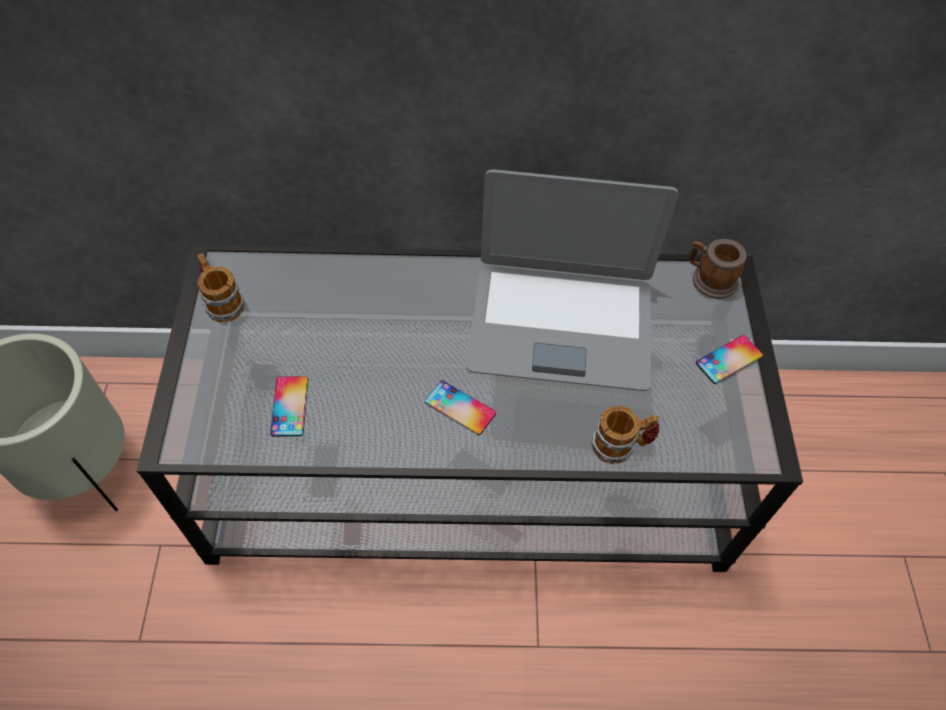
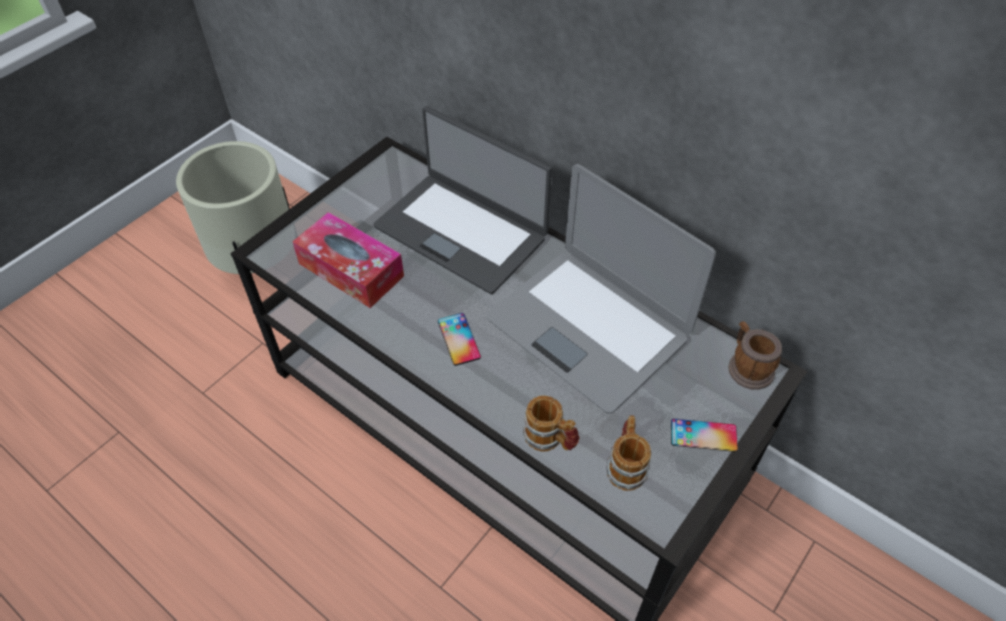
camera: 40 degrees right, 5 degrees down
mug [197,254,245,322] -> mug moved to [607,415,651,491]
phone [270,376,308,437] -> tissue box [292,212,404,308]
none -> laptop [373,106,552,295]

